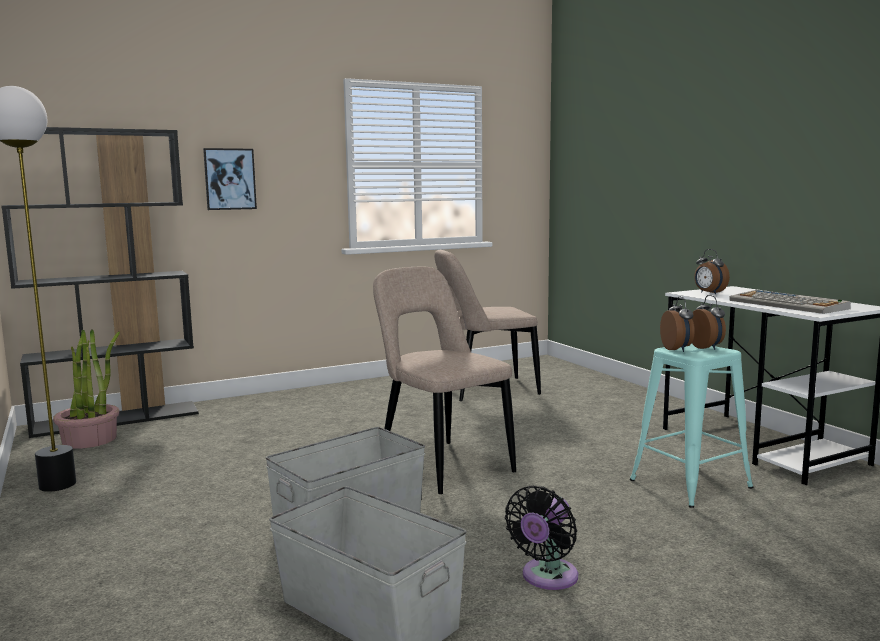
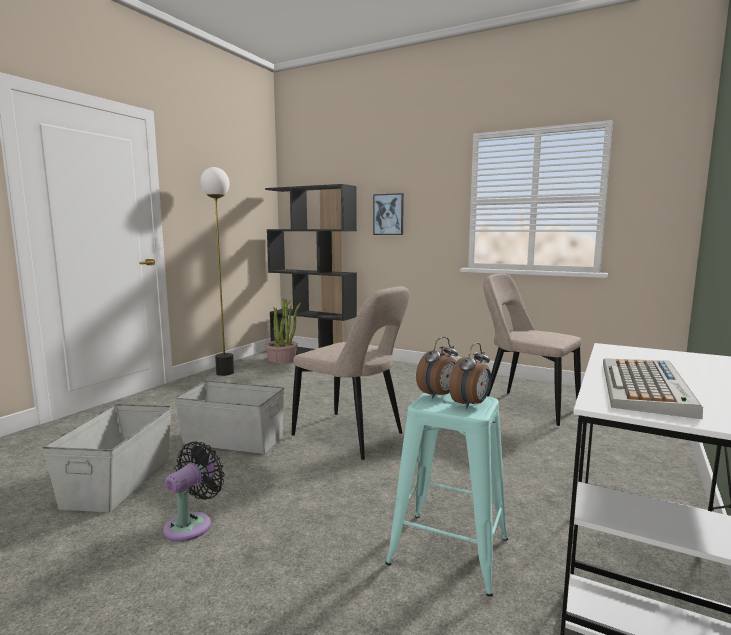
camera: 55 degrees right, 0 degrees up
beige chair [373,267,516,494] -> beige chair turned 105 degrees clockwise [292,286,410,460]
black fan [505,486,578,590] -> black fan turned 120 degrees clockwise [163,441,224,542]
alarm clock [694,249,730,294] -> none

